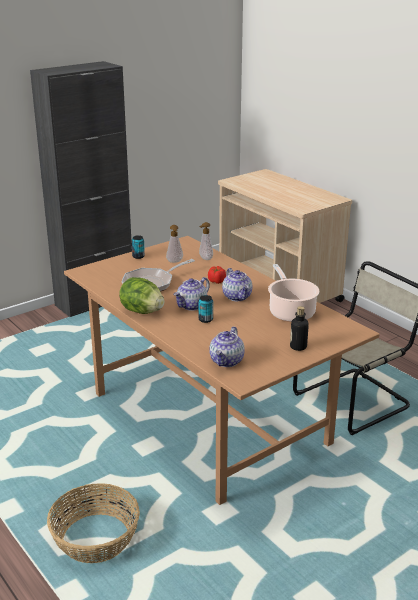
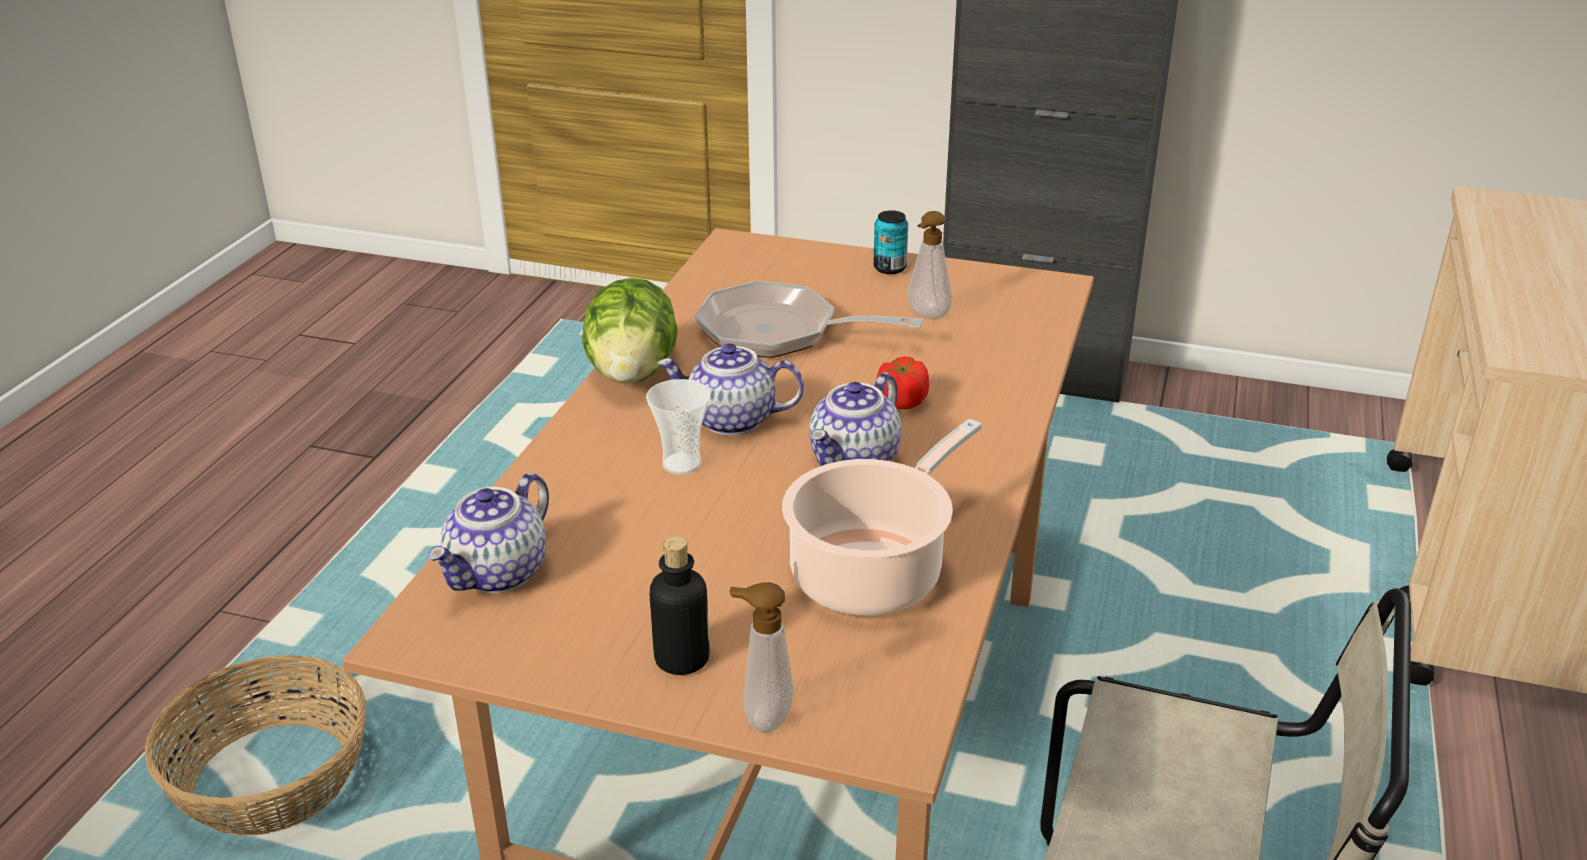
camera: 55 degrees right, 5 degrees up
can [198,295,213,323] -> cup [646,379,710,475]
soap dispenser [199,222,213,260] -> soap dispenser moved to [729,582,793,733]
teapot [209,326,245,367] -> teapot turned 45 degrees counterclockwise [428,473,549,593]

